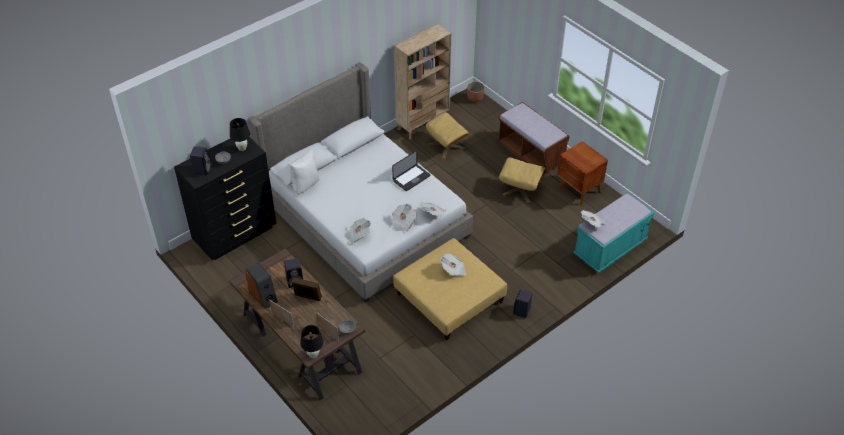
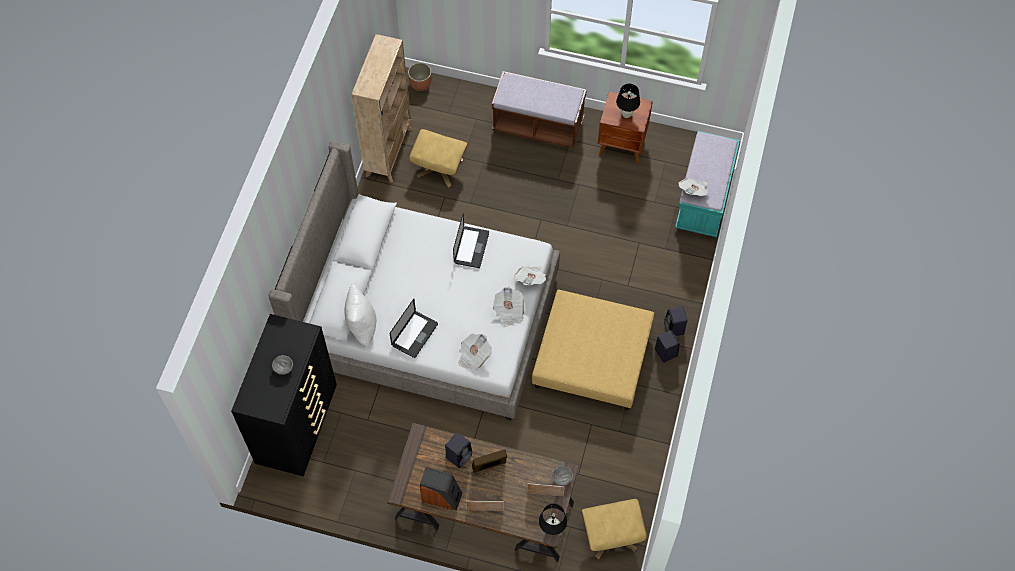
camera: 35 degrees left, 15 degrees up
black speaker [190,146,211,176] -> black speaker moved to [655,330,680,363]
black table lamp [230,118,250,151] -> black table lamp moved to [616,84,640,118]
newspaper [440,253,466,276] -> none
beige ottoman [499,157,545,203] -> beige ottoman moved to [582,499,647,559]
none -> laptop [390,299,438,358]

